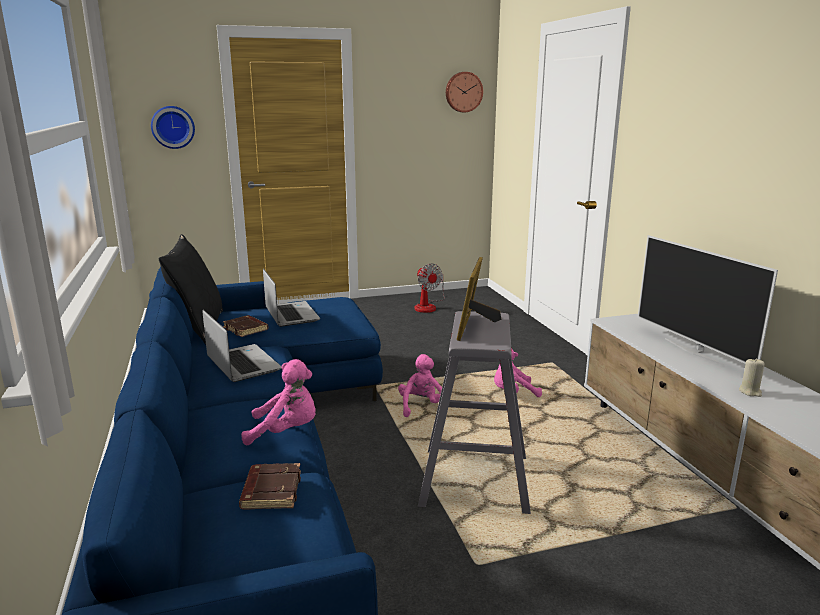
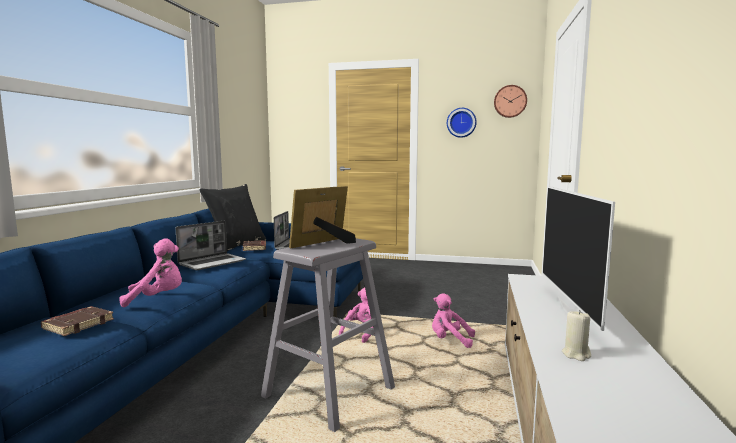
camera: 30 degrees right, 10 degrees down
wall clock [151,106,195,149] -> wall clock moved to [447,108,477,138]
laptop [203,310,282,382] -> laptop turned 45 degrees clockwise [175,221,246,270]
pink plush toy [241,359,316,446] -> pink plush toy turned 45 degrees counterclockwise [119,238,182,307]
fan [414,263,445,313] -> none

